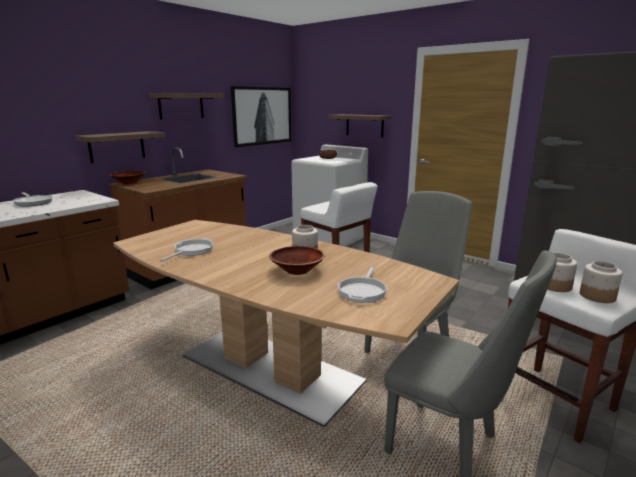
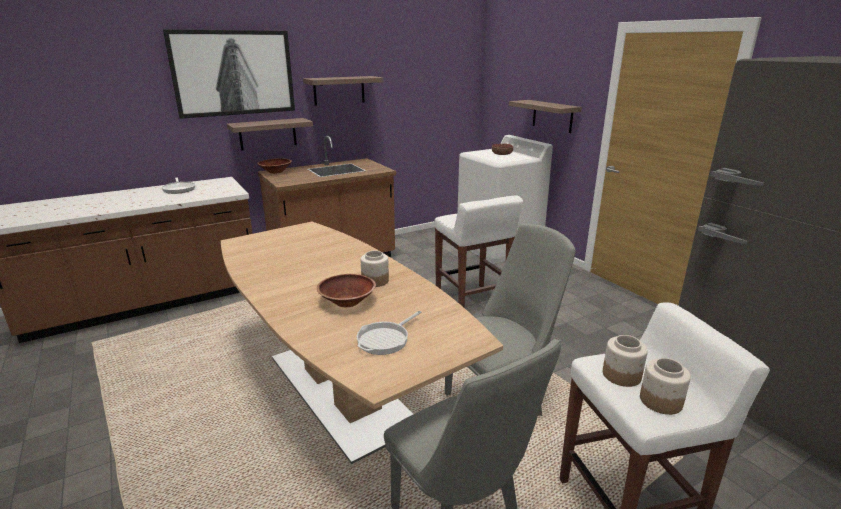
camera: 20 degrees right, 5 degrees up
frying pan [160,238,213,262] -> none
picture [231,86,292,147] -> picture moved to [163,29,295,119]

